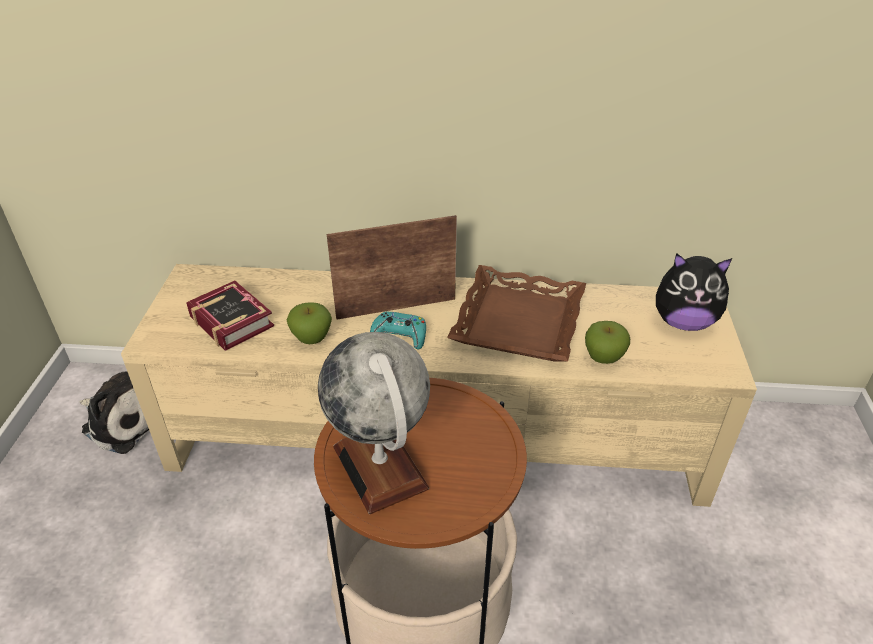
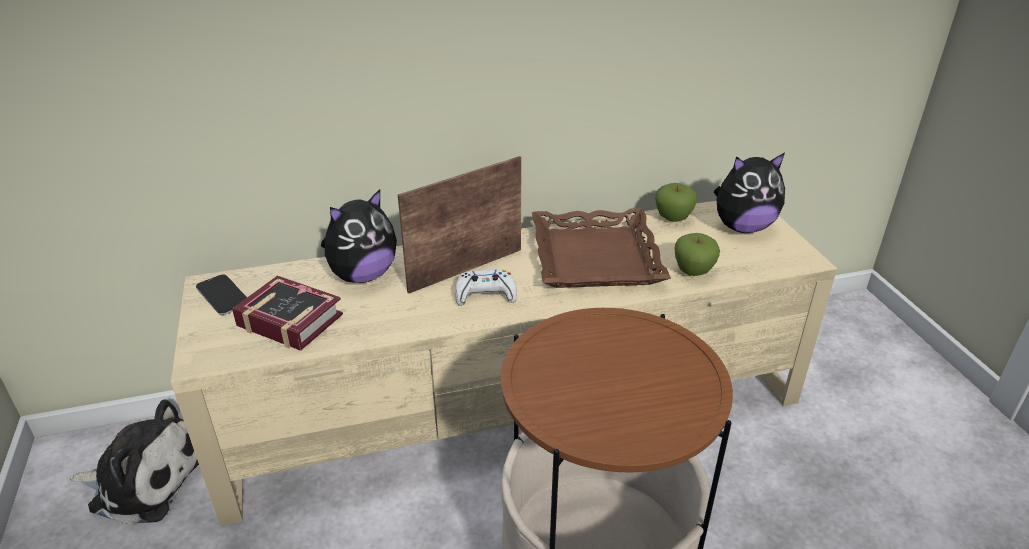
camera: 20 degrees left, 5 degrees down
apple [287,302,332,344] -> apple moved to [655,183,697,222]
globe [318,332,430,514] -> none
turquoise game controller [370,312,426,349] -> white game controller [455,269,517,306]
none -> phone [196,274,247,315]
none -> plush toy [321,189,397,283]

